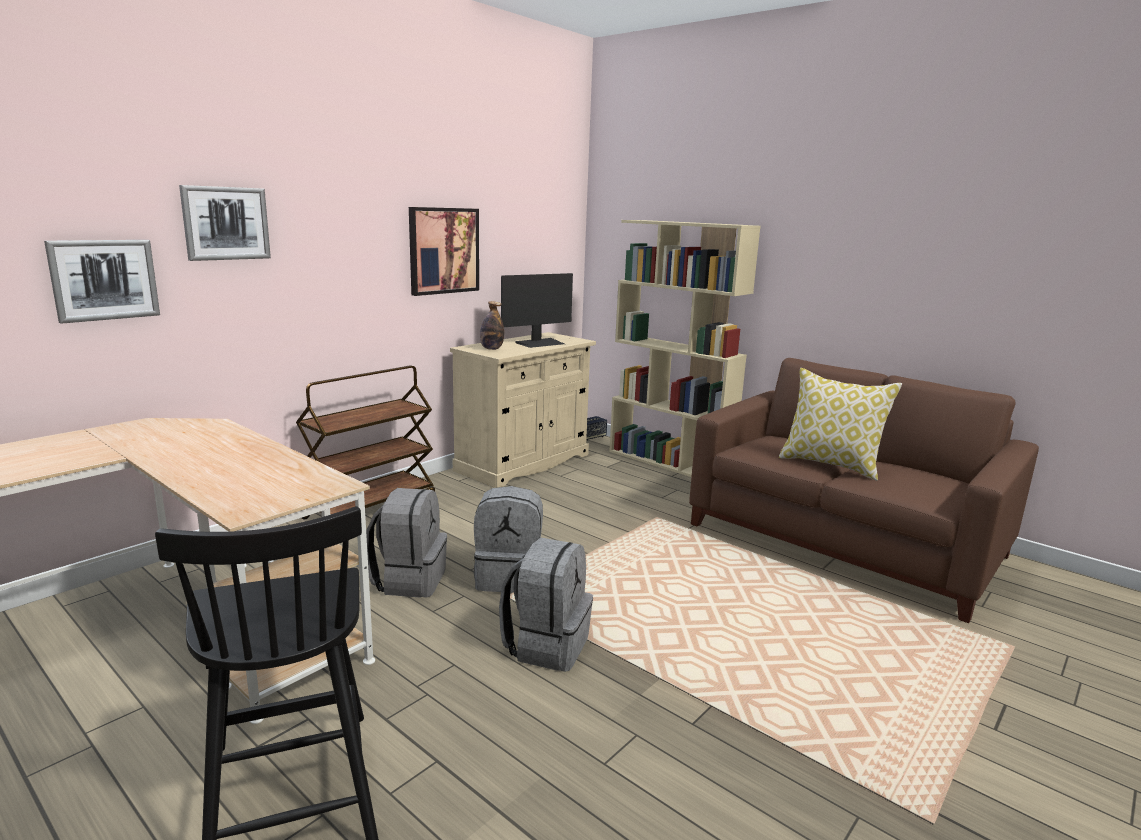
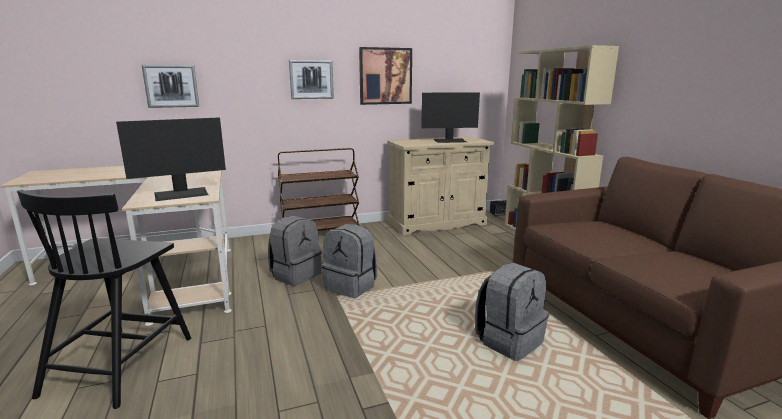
camera: 30 degrees right, 0 degrees up
picture [179,185,271,261] -> picture moved to [289,60,334,99]
bottle [480,301,504,350] -> none
grey backpack [499,537,593,672] -> grey backpack moved to [475,263,549,361]
pillow [779,368,902,481] -> none
none -> monitor [116,117,226,201]

